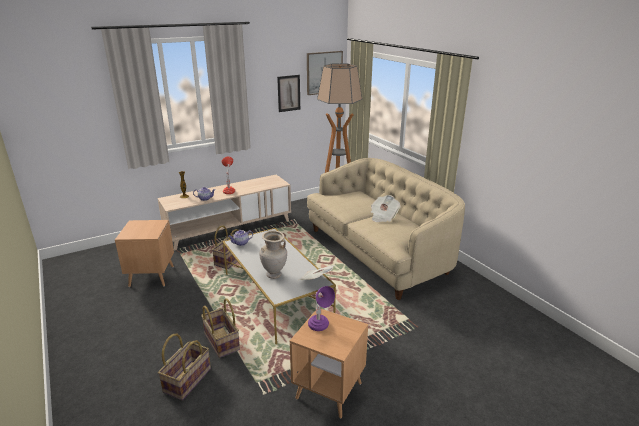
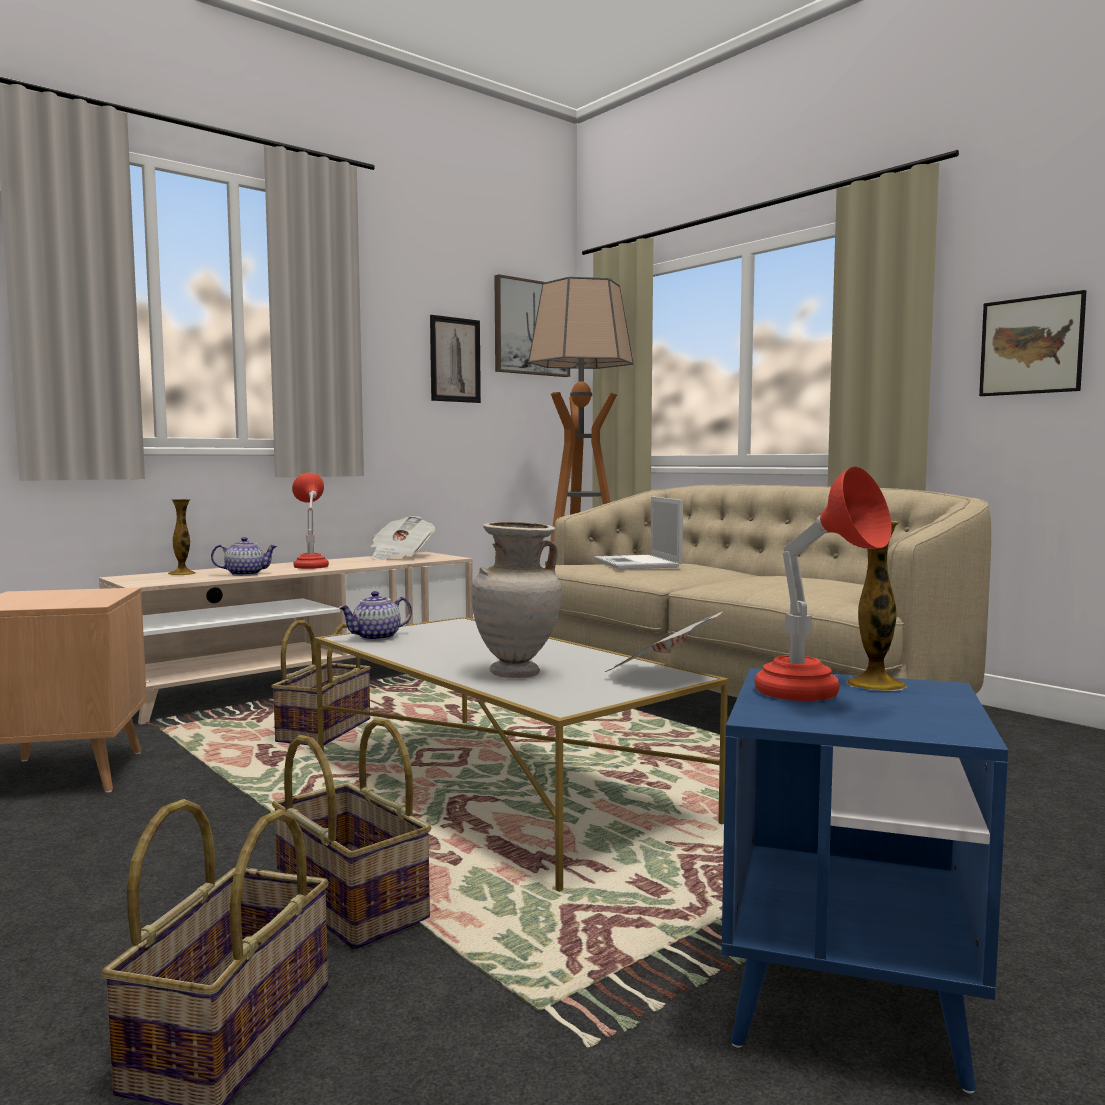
camera: 10 degrees left, 20 degrees down
brown side table [290,309,368,419] -> blue side table [722,668,1008,1093]
purple table lamp [308,286,335,331] -> red table lamp [754,466,891,701]
newspaper [371,195,401,222] -> newspaper moved to [370,516,435,560]
none -> laptop [595,496,683,569]
none -> vase [846,521,907,691]
none -> picture [979,290,1086,396]

